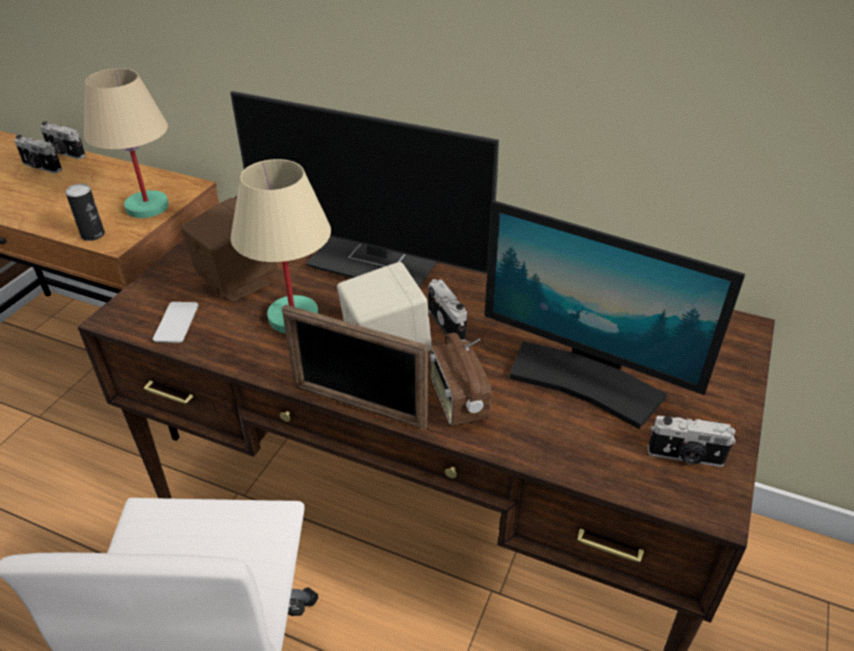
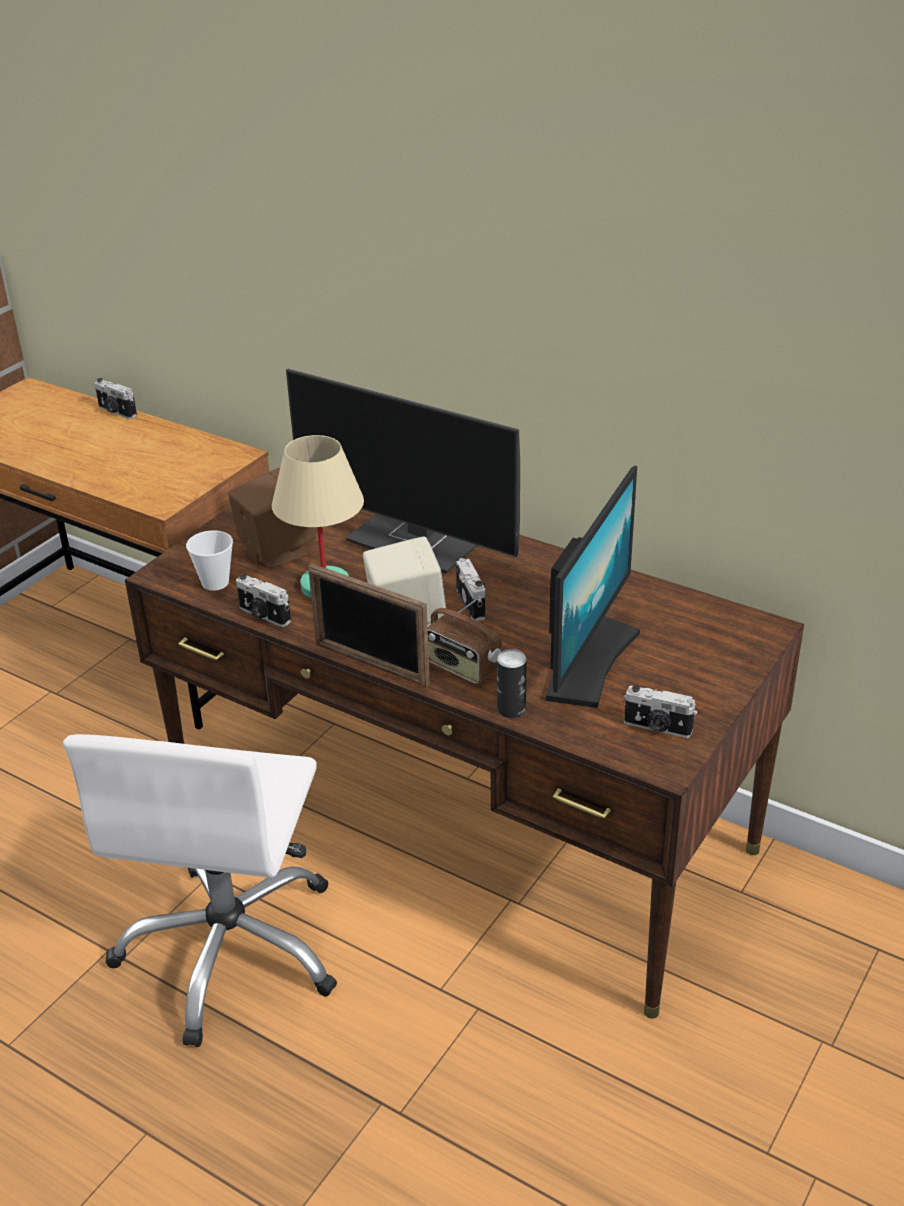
camera: 10 degrees right, 5 degrees down
camera [14,135,62,174] -> camera moved to [236,574,291,627]
can [66,184,105,241] -> can moved to [497,649,527,718]
beige table lamp [84,68,169,218] -> none
phone [153,302,198,343] -> cup [186,530,233,591]
radio [430,333,491,426] -> radio turned 45 degrees counterclockwise [428,596,502,684]
monitor [485,200,745,429] -> monitor turned 105 degrees counterclockwise [546,466,640,708]

